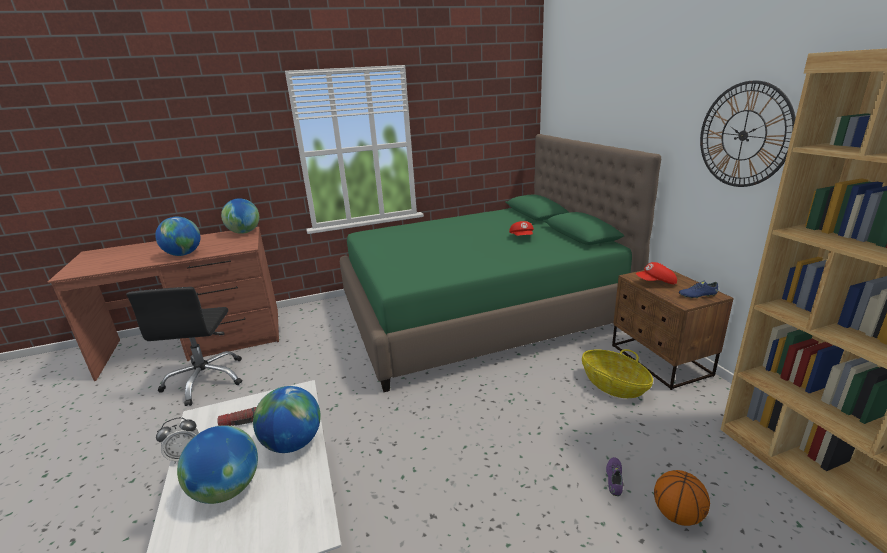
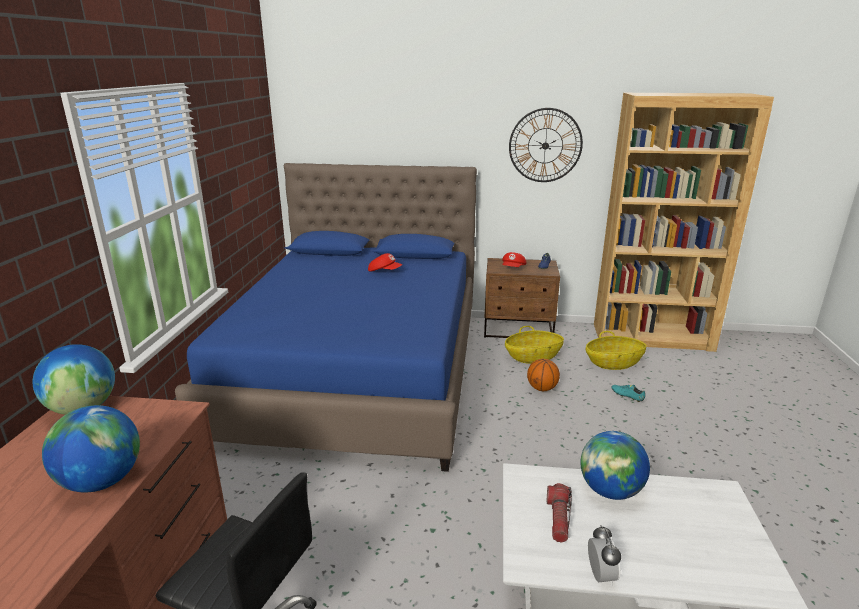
camera: 65 degrees left, 0 degrees up
globe [177,425,258,504] -> none
green bed [340,134,661,392] -> blue bed [175,163,477,472]
purple shoe [606,457,623,496] -> turquoise shoe [612,385,645,402]
basketball [654,470,710,526] -> basketball moved to [527,359,560,391]
none -> basket [586,331,647,370]

